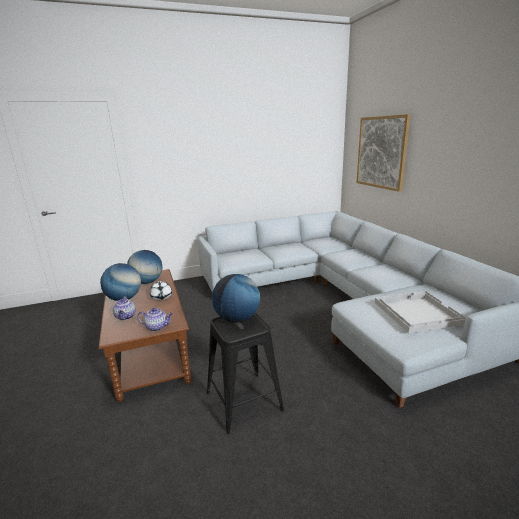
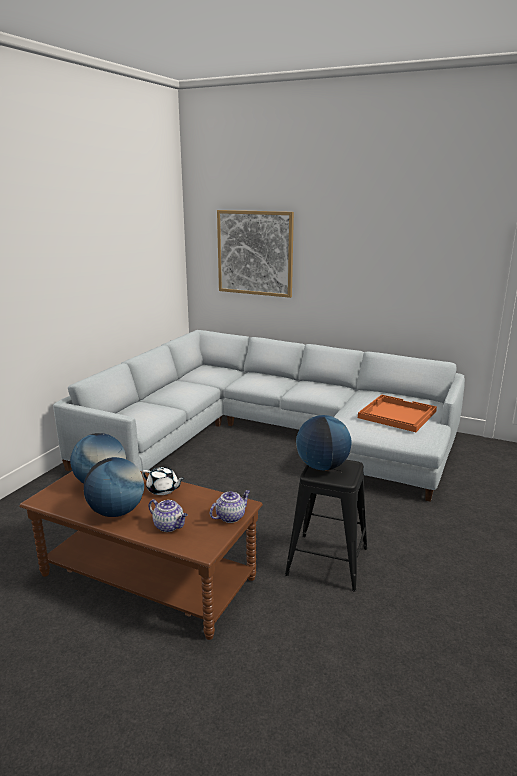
camera: 45 degrees left, 0 degrees up
white tray [375,291,466,333] -> orange tray [358,395,437,432]

